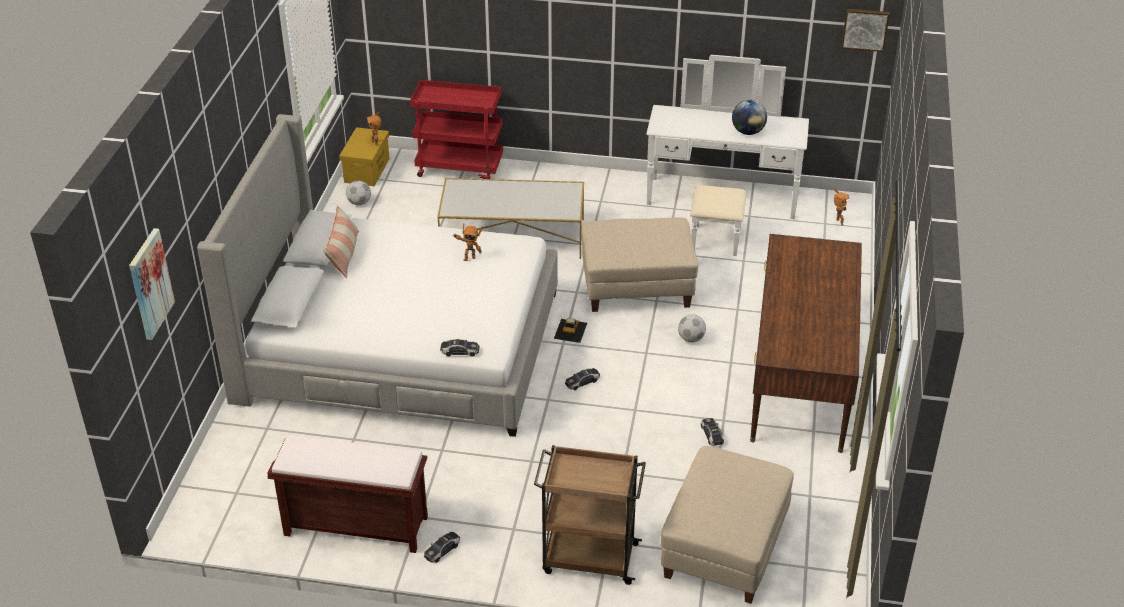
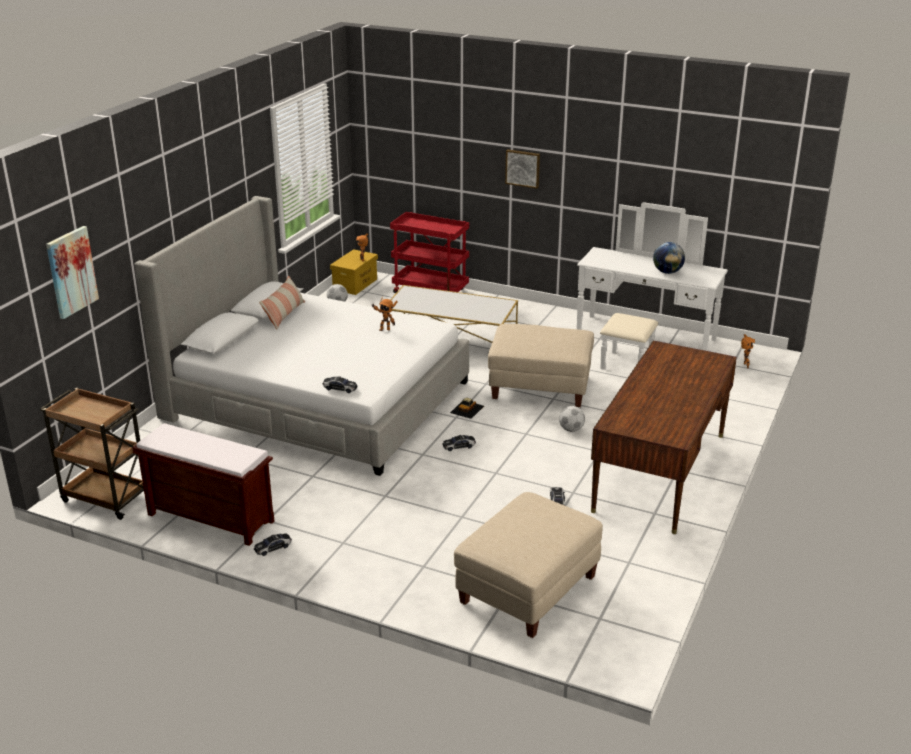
camera: 15 degrees right, 10 degrees down
brown cart [534,445,646,585] -> brown cart moved to [40,388,144,520]
picture [842,9,890,52] -> picture moved to [505,149,540,189]

